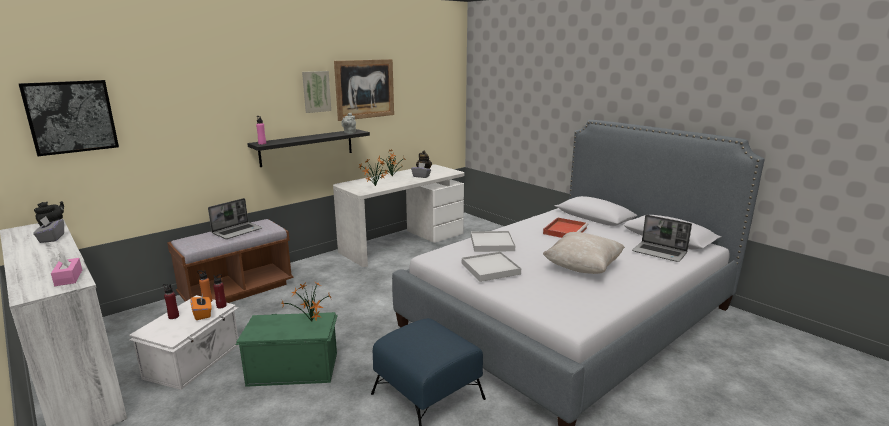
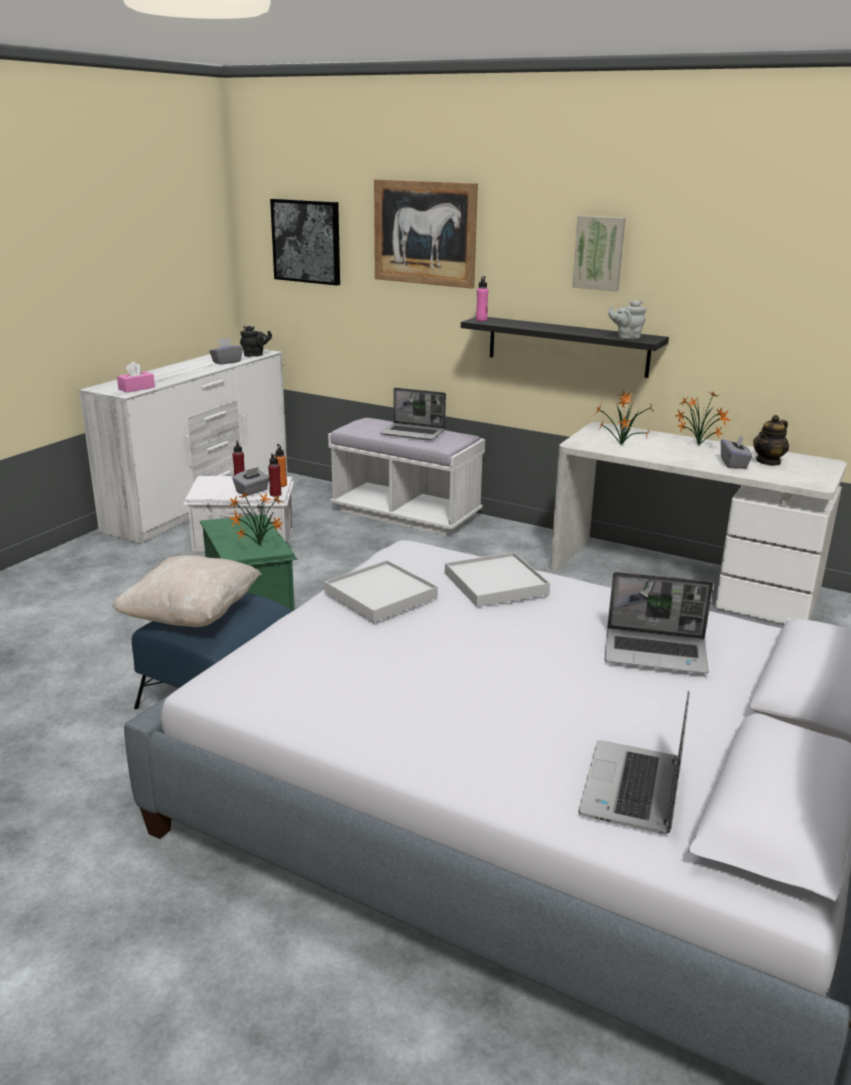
camera: 70 degrees right, 5 degrees up
brown bench [167,219,293,303] -> white bench [328,418,485,536]
orange tissue box [190,293,212,320] -> grey tissue box [232,467,269,496]
picture [334,59,394,121] -> picture moved to [374,179,478,289]
red tray [543,217,589,238] -> laptop [605,572,713,674]
beige pillow [543,232,625,274] -> beige pillow moved to [112,555,262,627]

